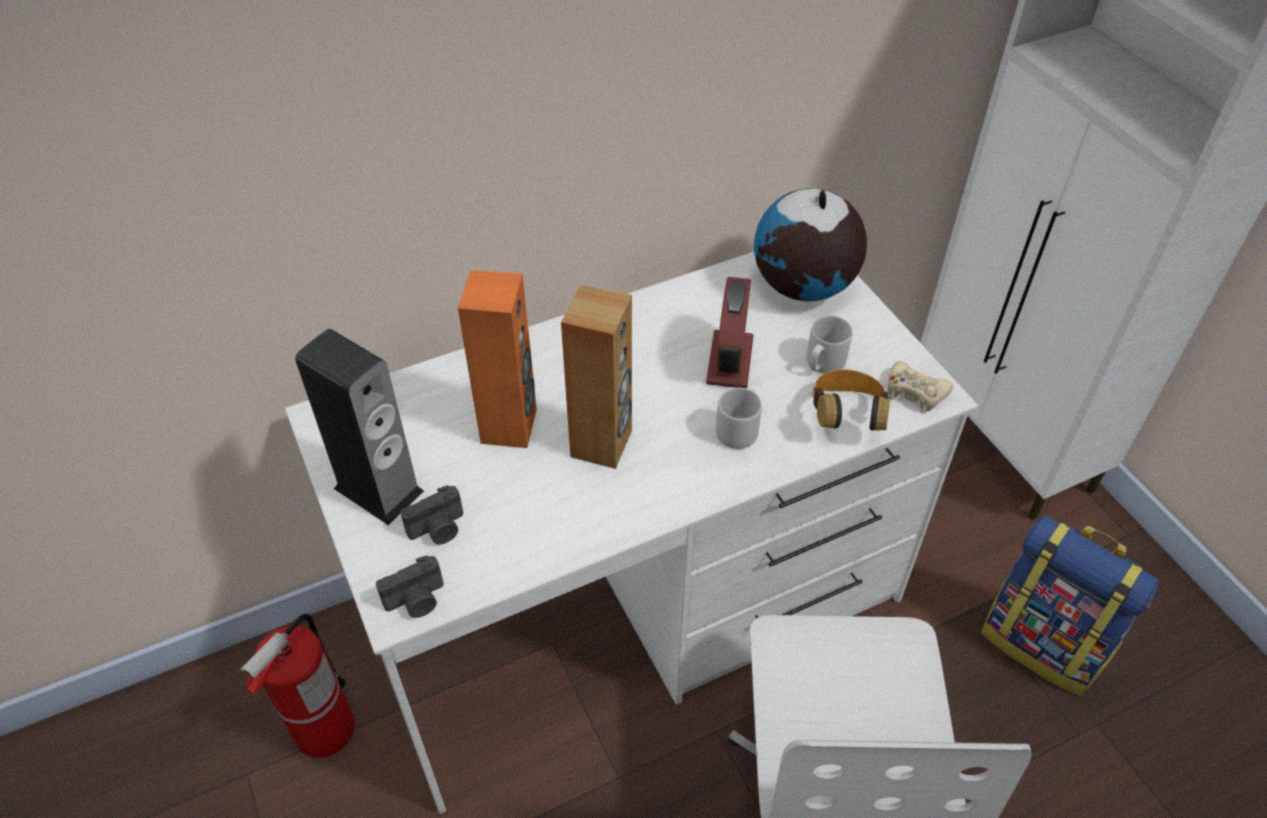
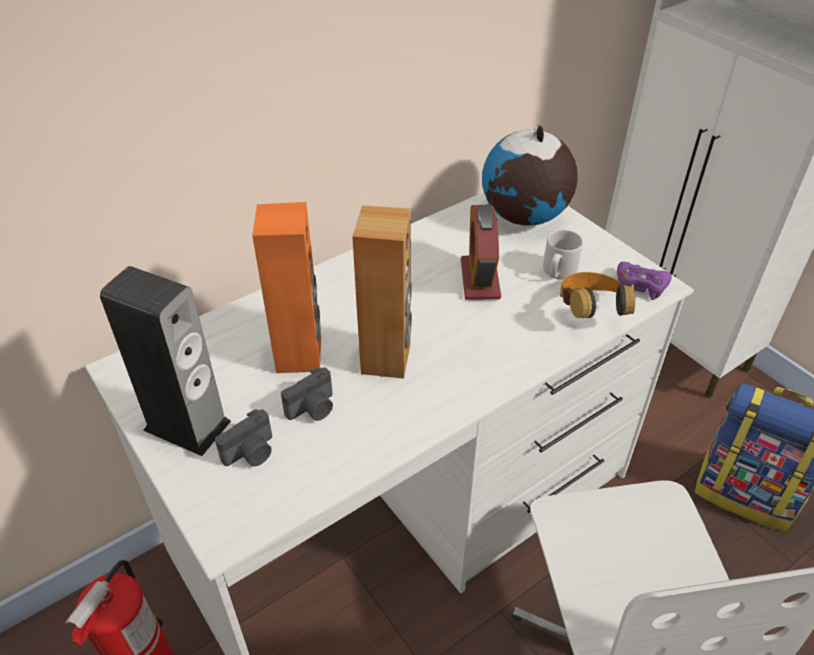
camera: 10 degrees left, 5 degrees down
camera [376,555,444,618] -> camera moved to [281,367,333,421]
grey mug [716,388,762,449] -> none
beige game controller [888,361,953,413] -> purple game controller [617,262,672,300]

